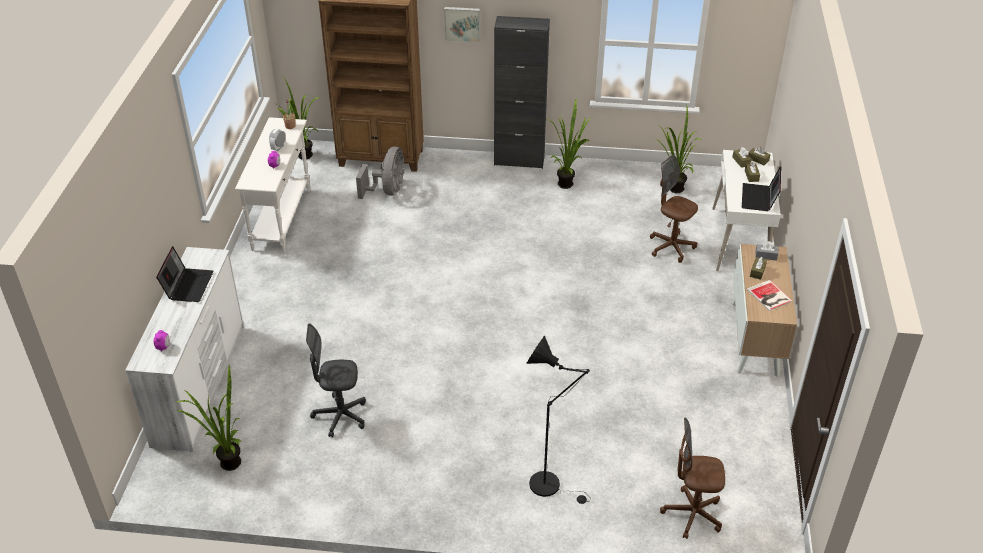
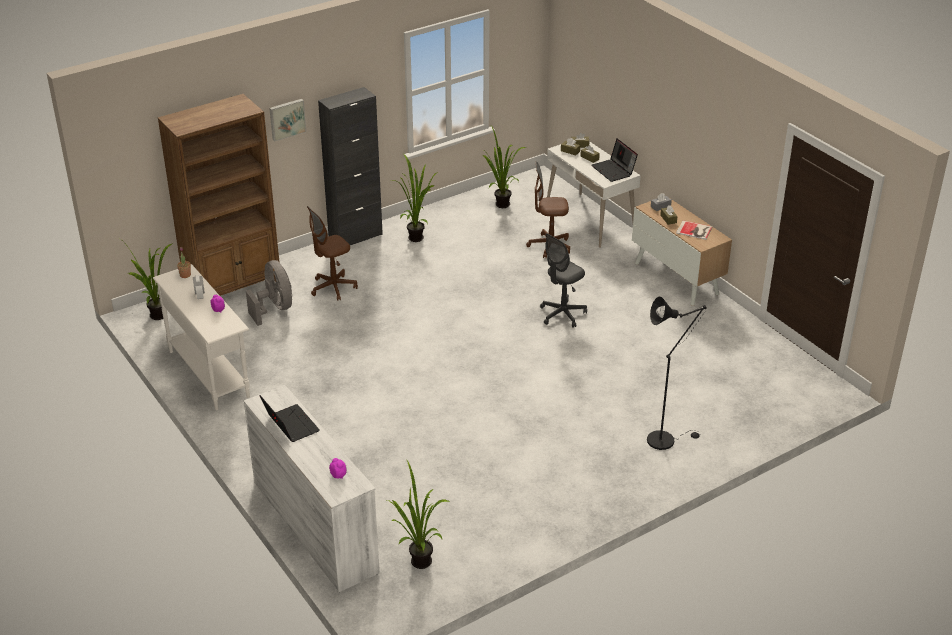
camera: 40 degrees left, 5 degrees down
grey office chair [306,324,366,438] -> grey office chair moved to [540,233,587,328]
brown office chair [660,418,725,539] -> brown office chair moved to [307,206,358,301]

